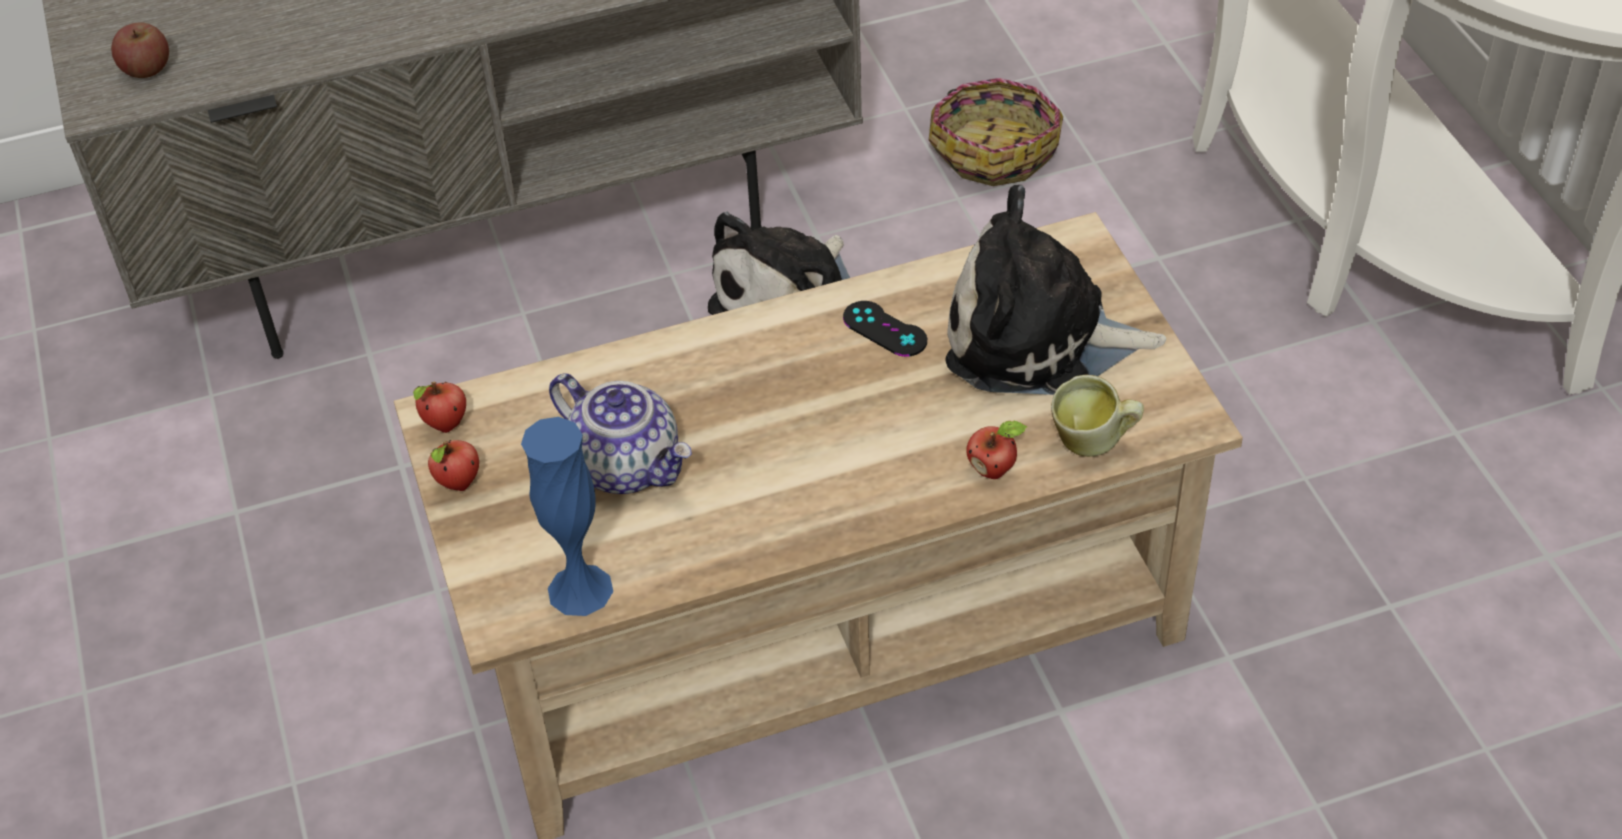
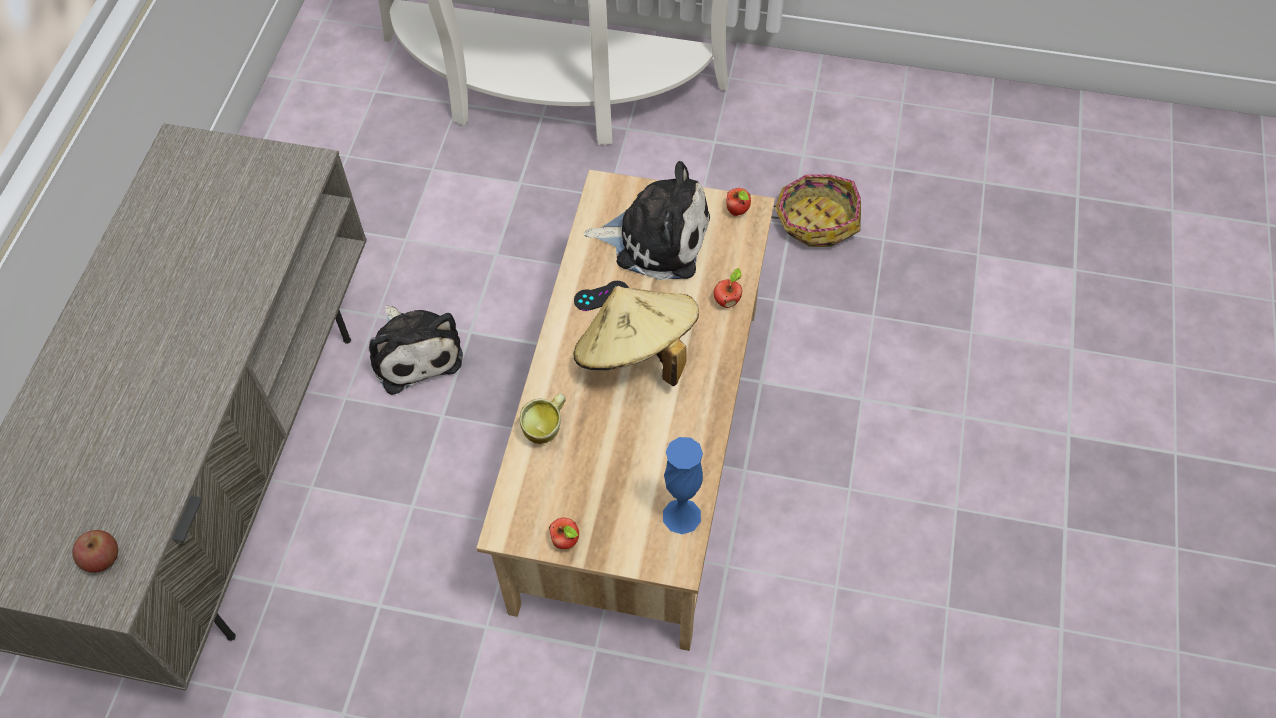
camera: 60 degrees left, 10 degrees up
apple [413,382,466,433] -> apple moved to [727,188,751,216]
teapot [549,373,692,494] -> none
basket [929,78,1063,186] -> basket moved to [772,175,861,247]
plush toy [945,185,1166,395] -> plush toy turned 120 degrees counterclockwise [584,161,710,280]
mug [1051,374,1144,457] -> mug moved to [520,393,566,444]
none -> beige hat [574,286,699,386]

